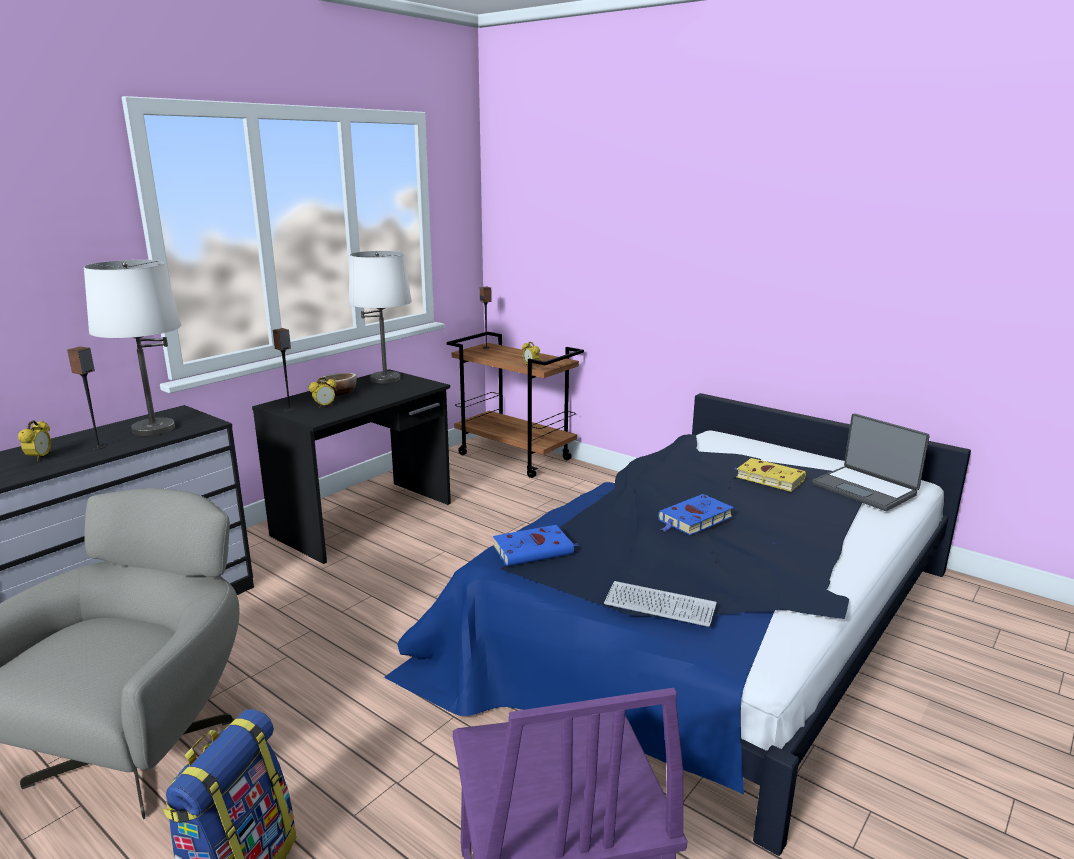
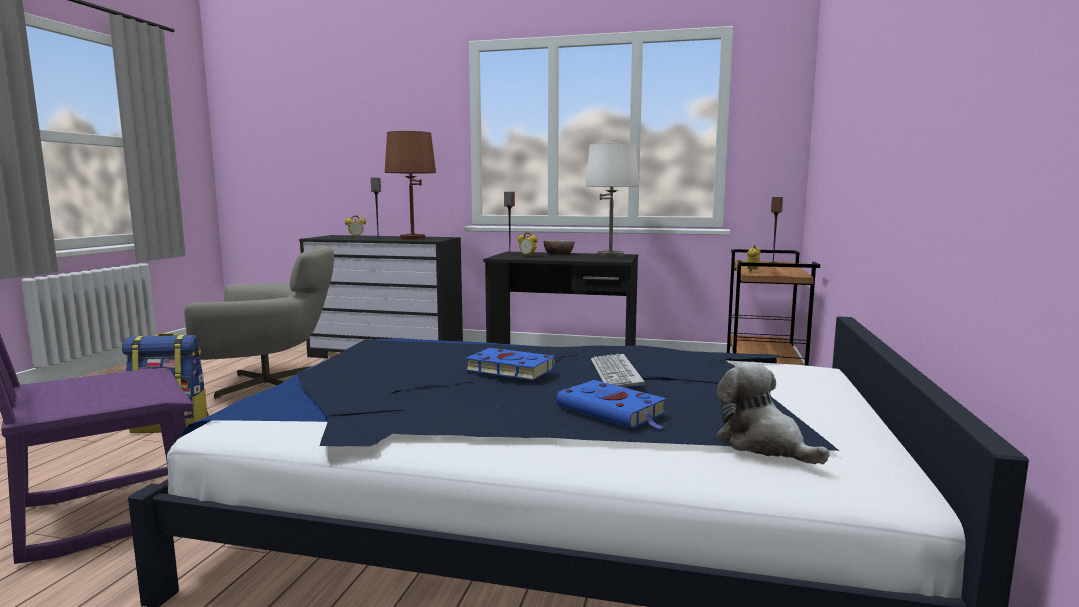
camera: 65 degrees right, 10 degrees down
white table lamp [84,260,181,436] -> brown table lamp [385,131,436,240]
blue book [493,525,580,566] -> blue book moved to [556,380,666,429]
keyboard [604,581,717,627] -> keyboard moved to [591,354,645,387]
yellow book [735,458,806,492] -> none
laptop [812,413,930,511] -> plush toy [716,362,830,464]

